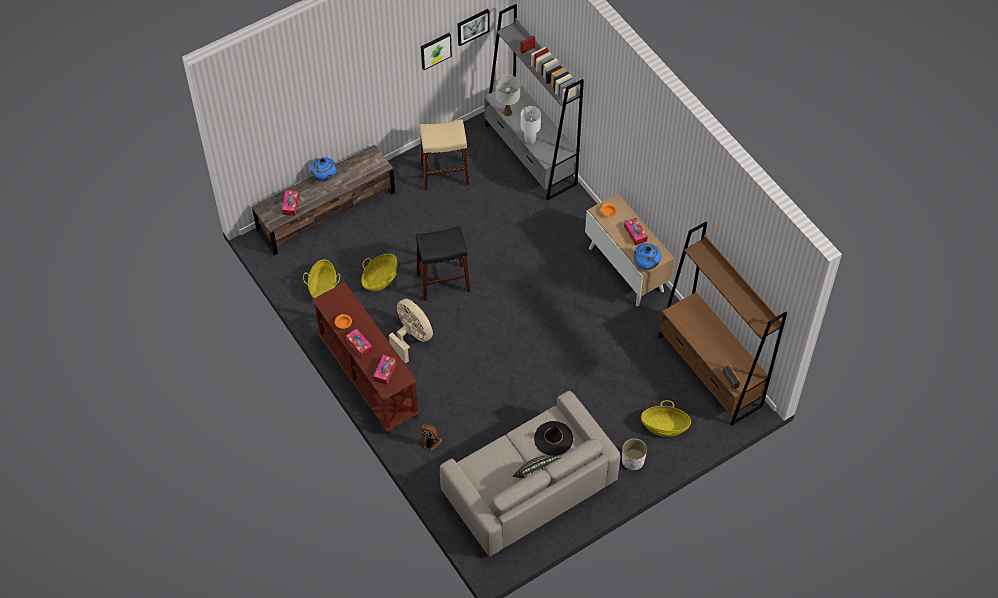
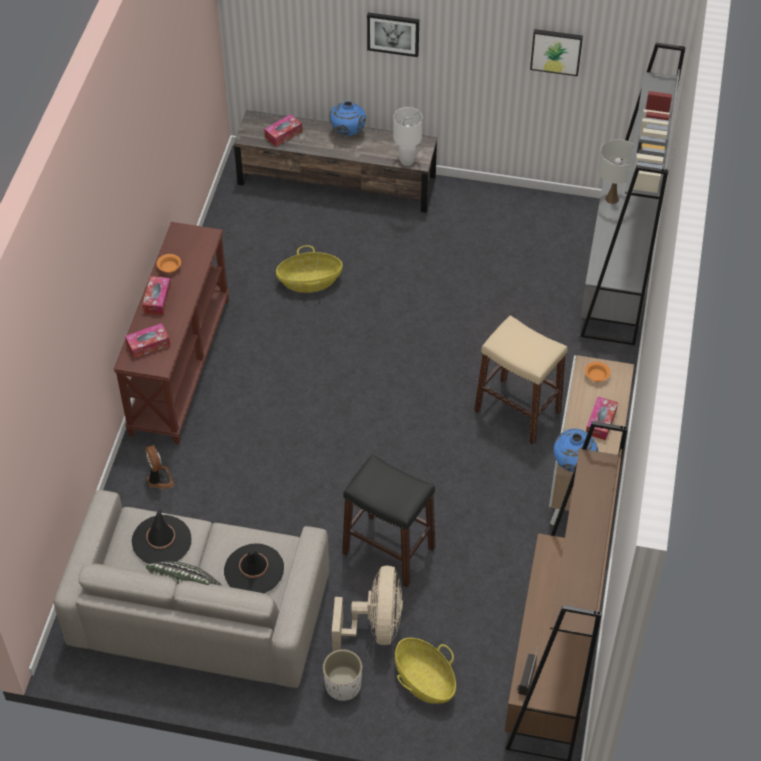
camera: 45 degrees right, 5 degrees down
basket [303,259,340,298] -> none
beige fan [389,299,433,364] -> beige fan moved to [332,565,403,651]
black stool [416,226,470,301] -> black stool moved to [342,454,435,587]
beige stool [419,119,469,191] -> beige stool moved to [474,315,568,445]
picture [458,9,490,46] -> picture moved to [367,12,419,57]
white table lamp [521,106,541,144] -> white table lamp moved to [393,107,423,166]
none -> black hat [132,508,191,564]

